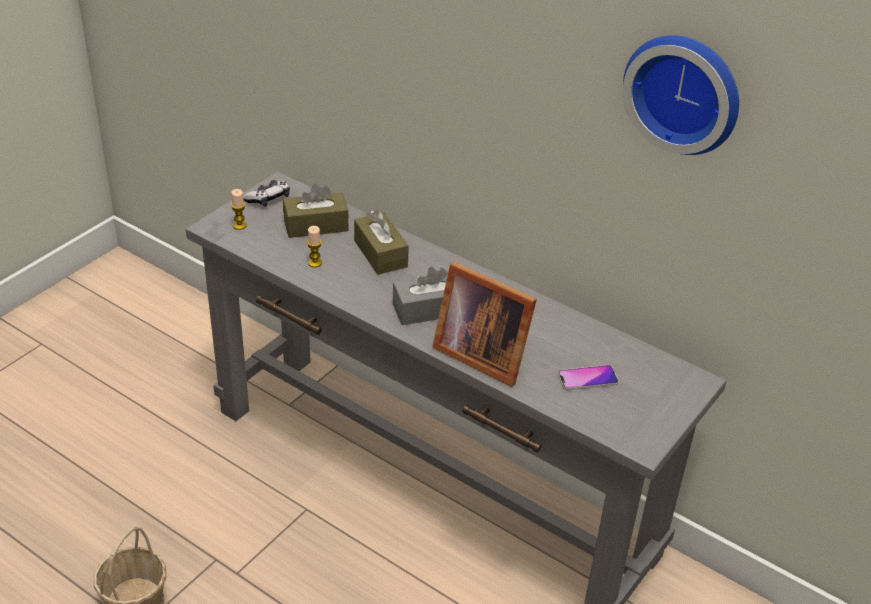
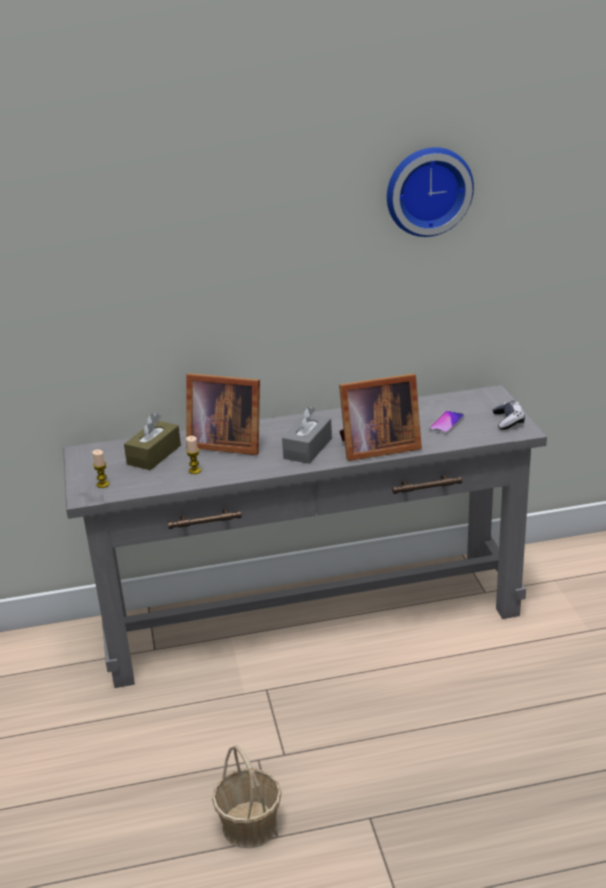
camera: 45 degrees left, 10 degrees down
game controller [243,180,290,207] -> game controller moved to [493,400,525,430]
brown tissue box [354,210,409,275] -> picture frame [186,373,260,455]

